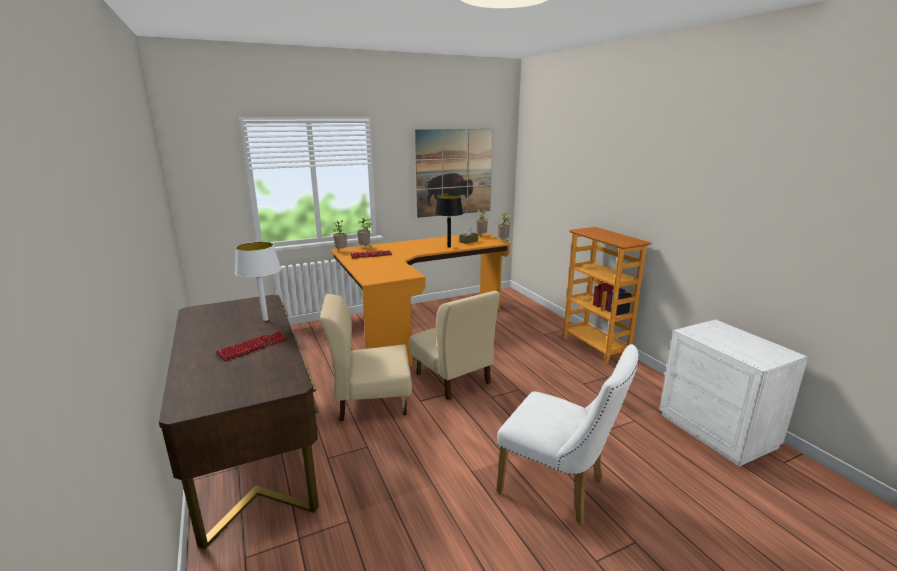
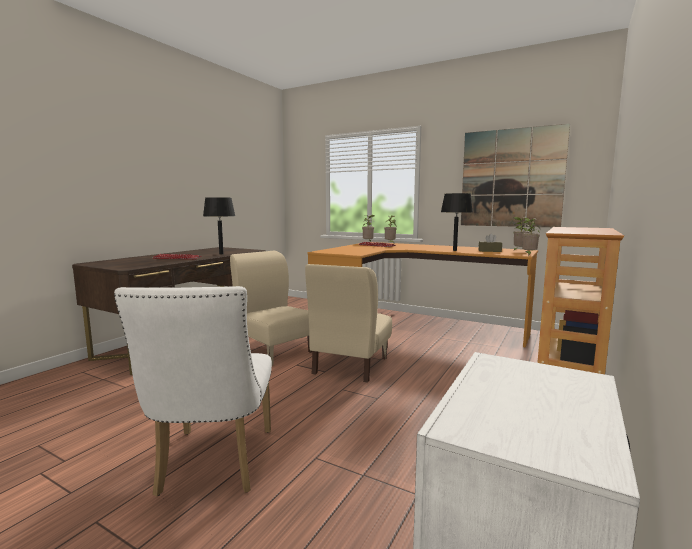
camera: 55 degrees right, 10 degrees down
white table lamp [235,242,281,321] -> black table lamp [203,197,235,255]

